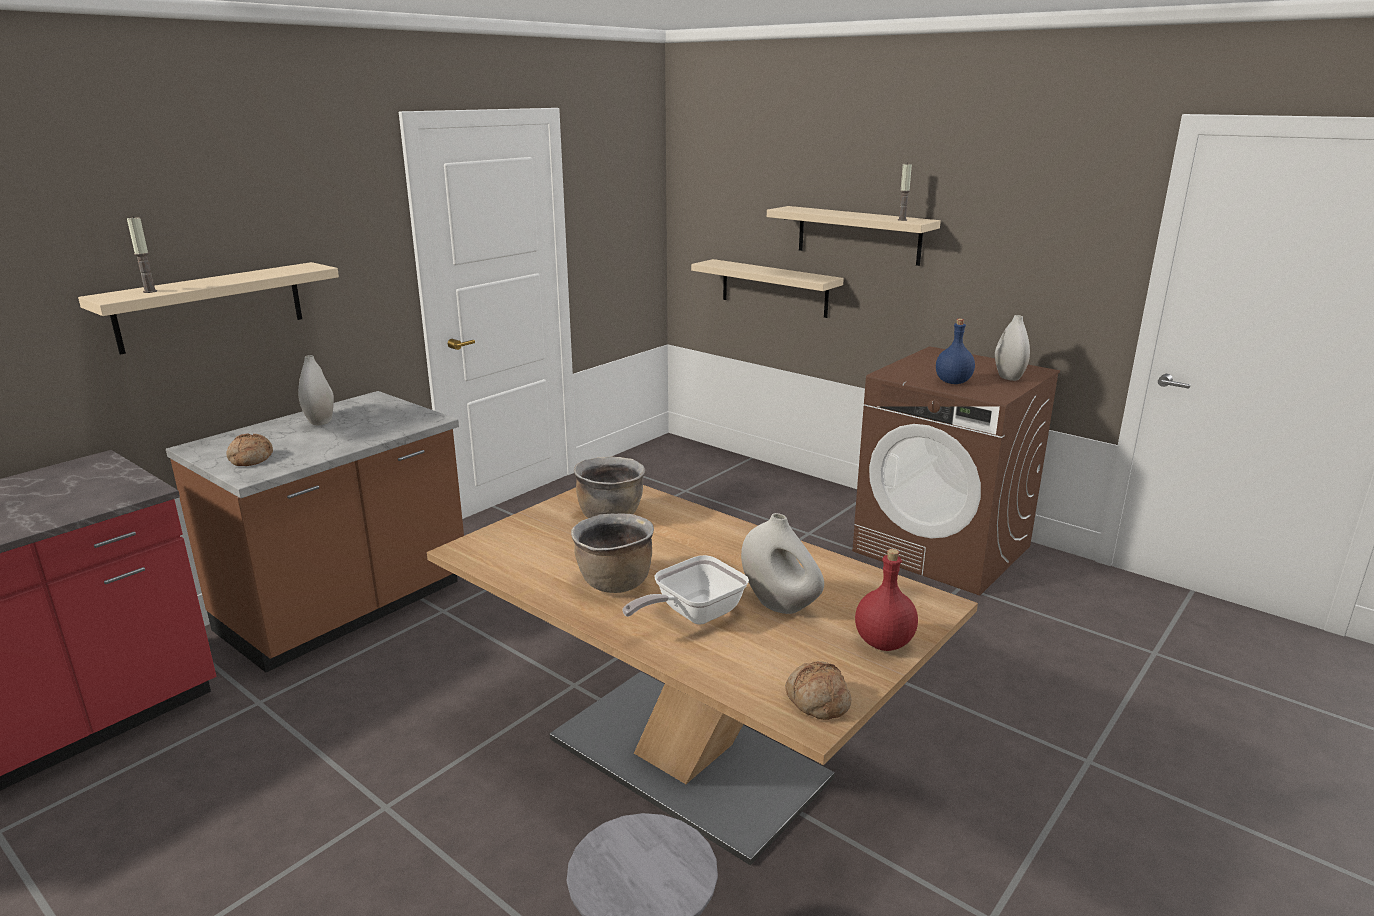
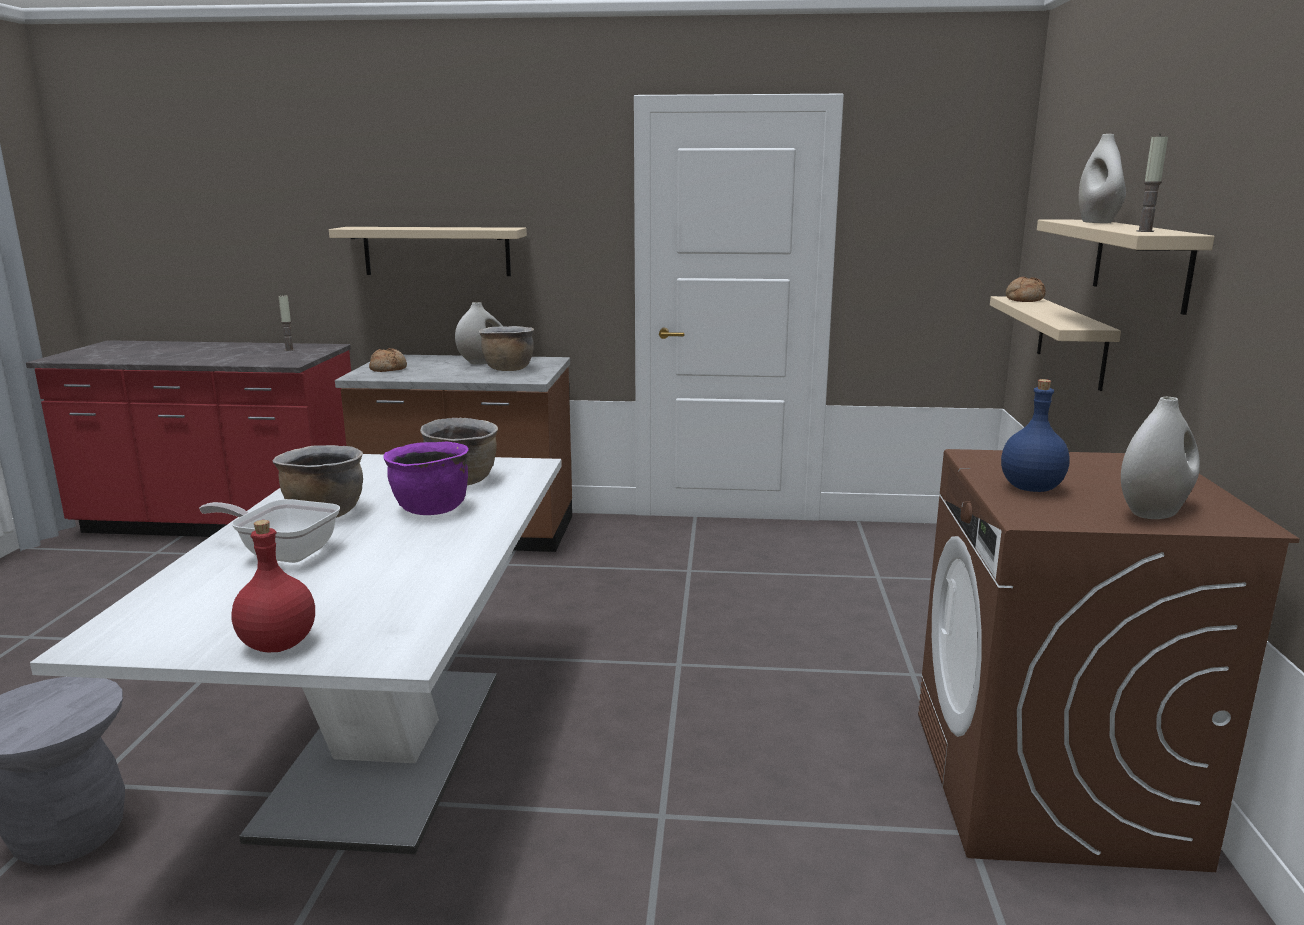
camera: 55 degrees right, 5 degrees down
candle [127,217,157,293] -> candle moved to [278,296,294,351]
brown dining table [427,485,978,865] -> white dining table [30,454,562,854]
white vase [741,513,824,614] -> white vase moved to [1079,134,1126,223]
bread [785,661,851,720] -> bread moved to [1006,277,1046,302]
none -> purple cooking pot [383,441,469,515]
none -> brown cooking pot [479,326,534,371]

